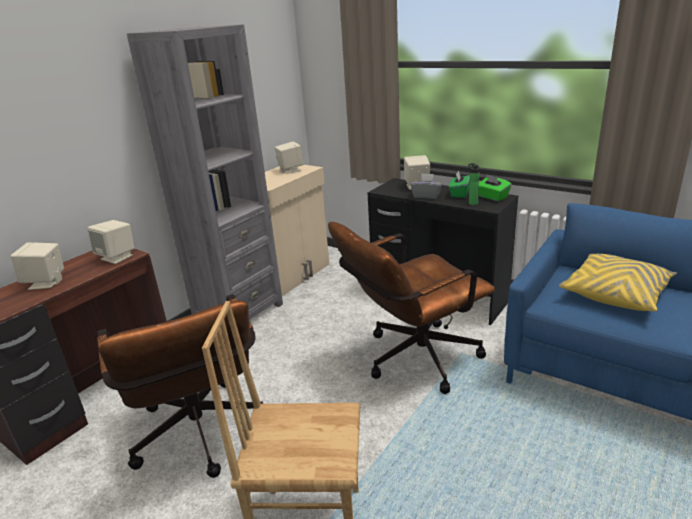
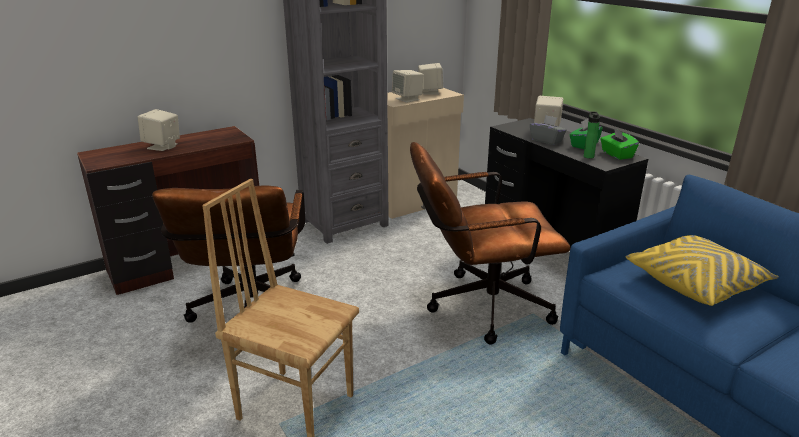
camera: 20 degrees right, 0 degrees up
beige speaker [87,220,134,264] -> beige speaker moved to [392,70,424,103]

